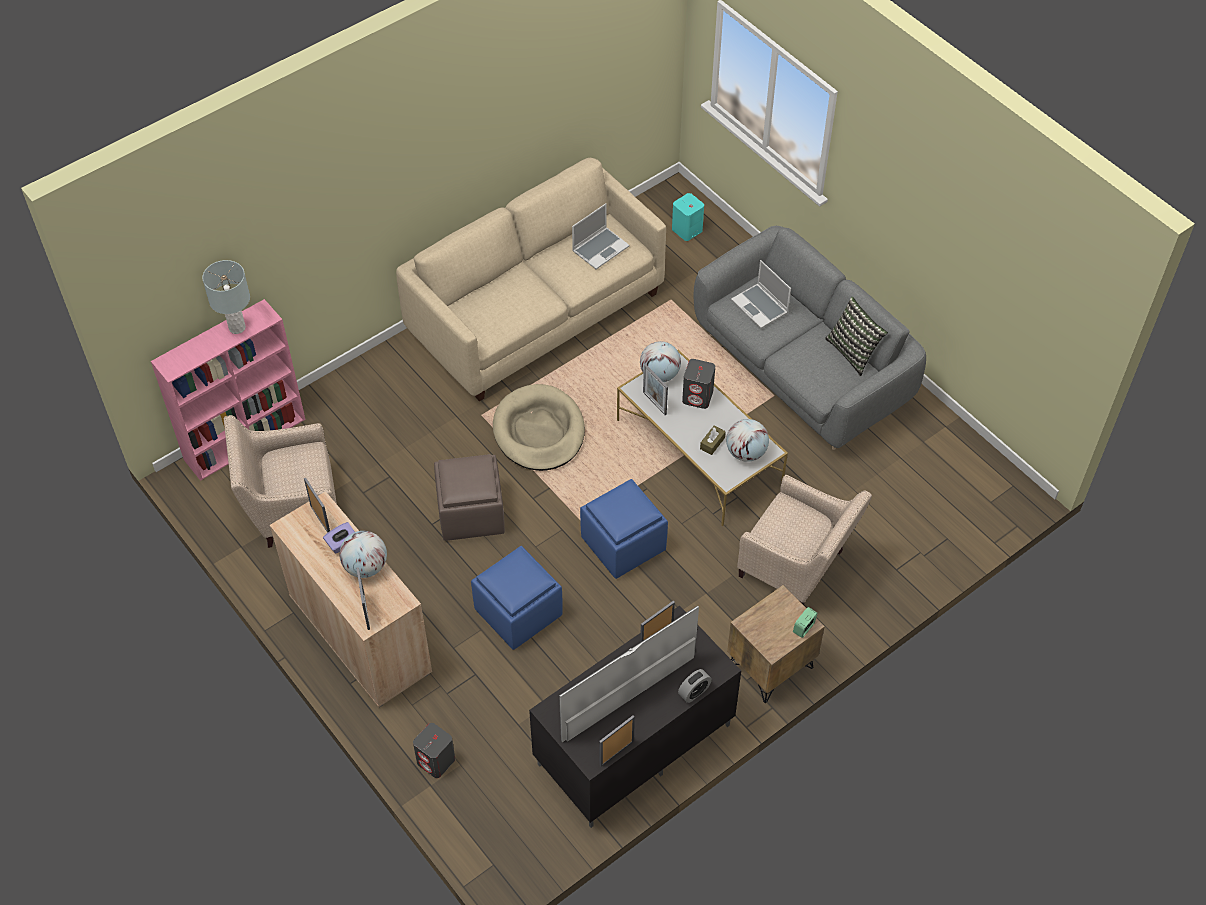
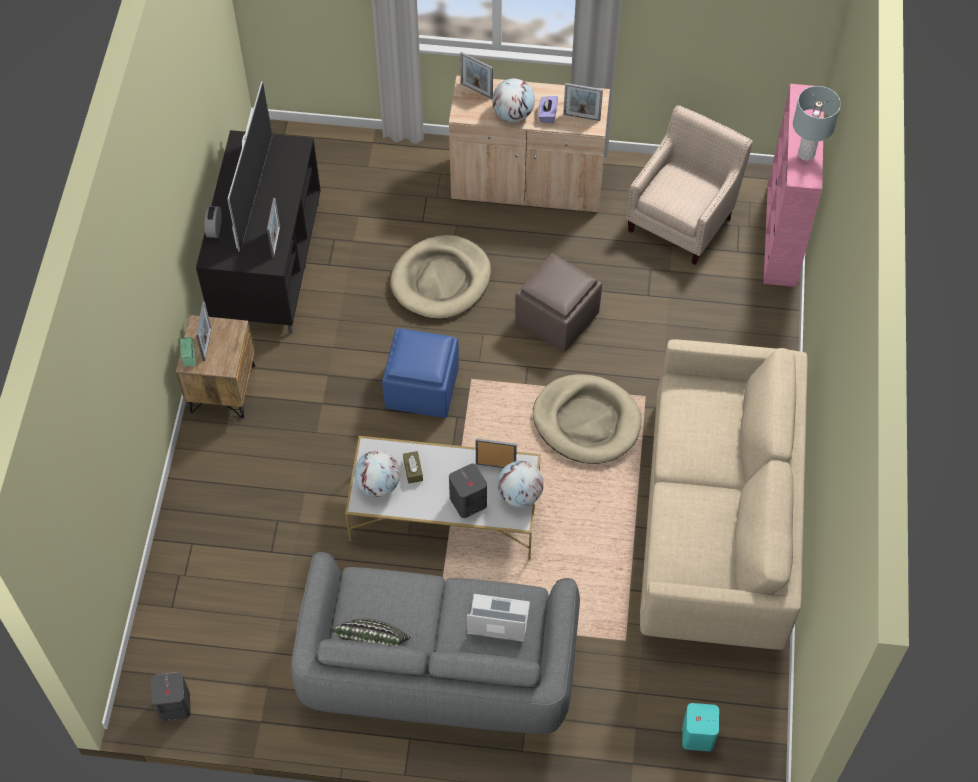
camera: 135 degrees right, 5 degrees up
grey speaker [413,723,455,778] -> grey speaker moved to [151,672,191,721]
blue ottoman [471,546,563,650] -> beige dog bed [390,235,491,319]
laptop [572,203,629,269] -> none
picture frame [599,715,635,766] -> picture frame moved to [196,302,211,361]
beige armchair [737,475,872,605] -> none

